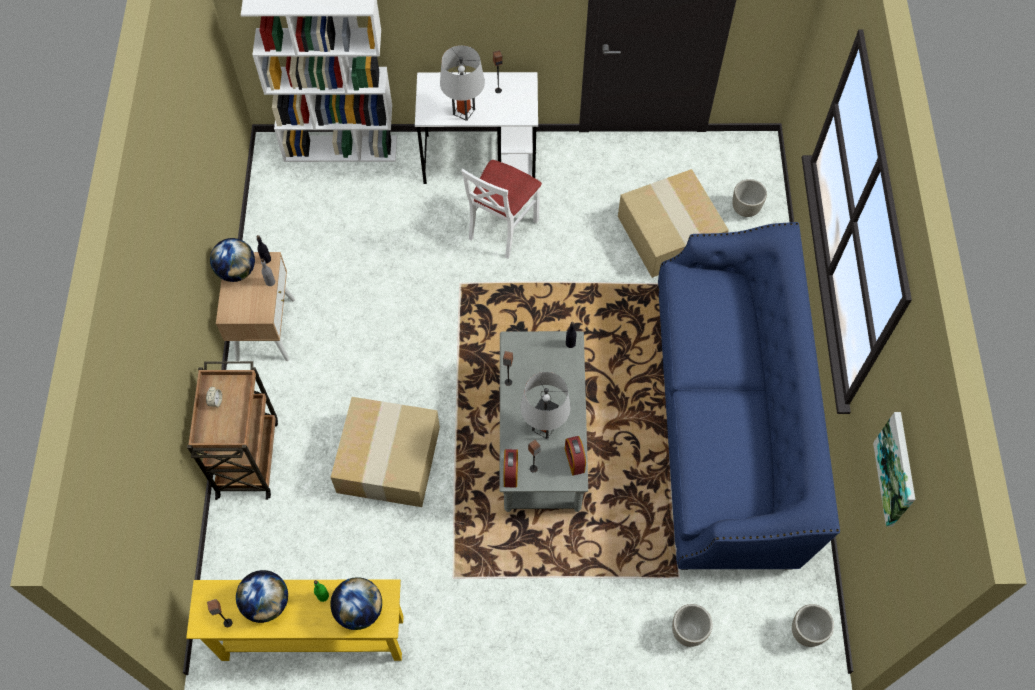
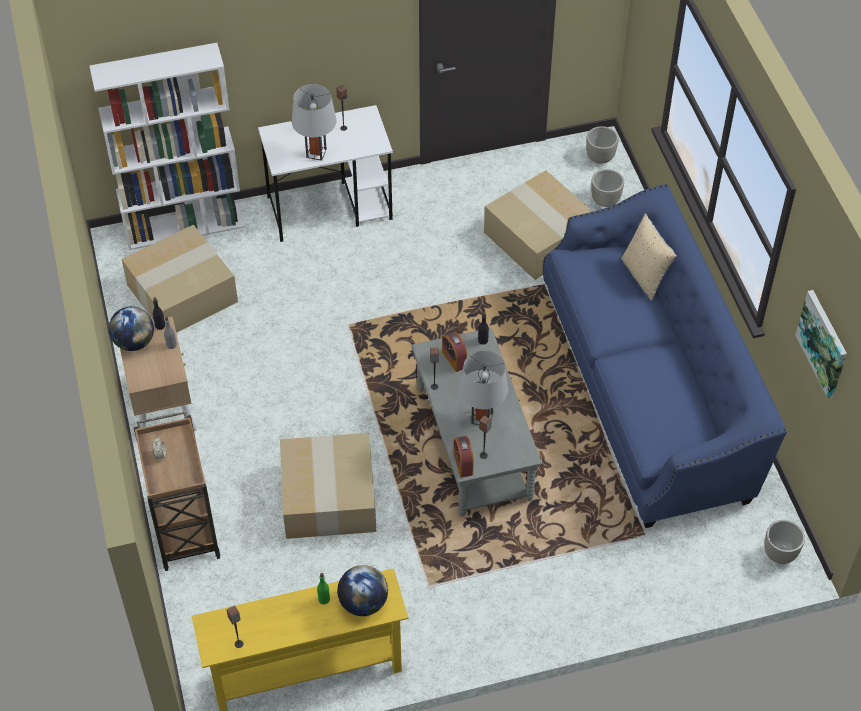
camera: 15 degrees left, 10 degrees down
globe [236,570,288,623] -> none
white chair [461,160,542,258] -> none
alarm clock [565,436,586,476] -> alarm clock moved to [442,332,467,372]
grey planter [672,604,713,647] -> grey planter moved to [586,126,618,164]
none -> cardboard box [121,225,238,333]
none -> beige pillow [621,213,677,301]

